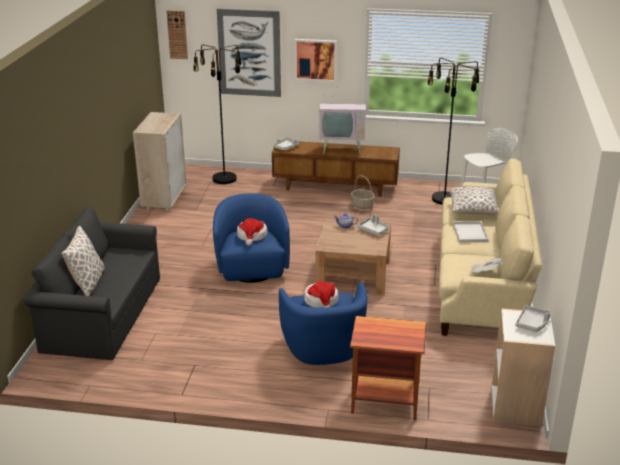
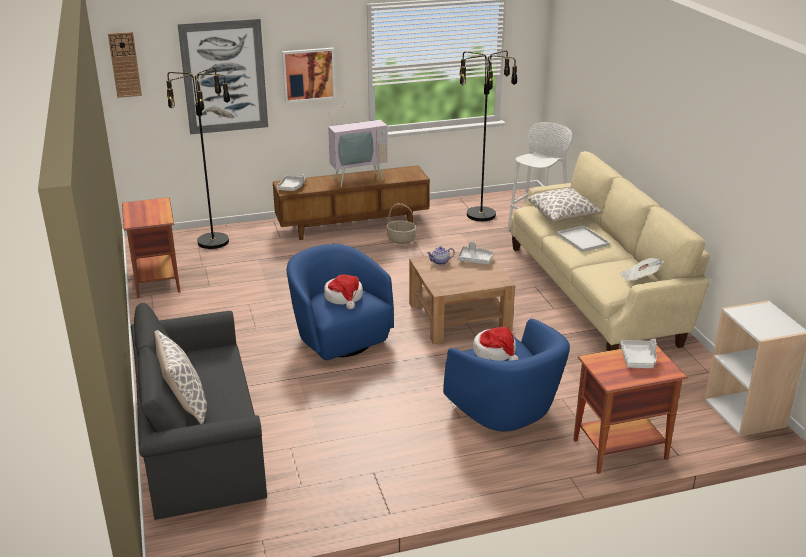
camera: 25 degrees left, 0 degrees up
beige cabinet [133,112,186,210] -> nightstand [122,197,180,298]
grey tray [515,305,551,332] -> grey tray moved to [620,339,657,368]

